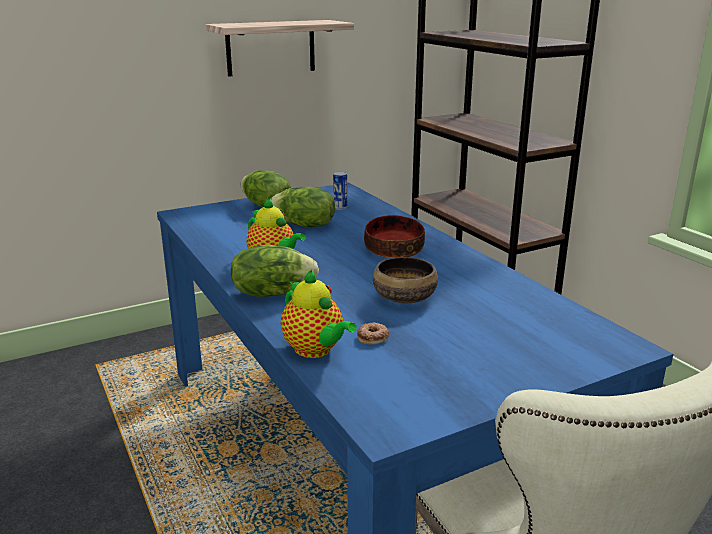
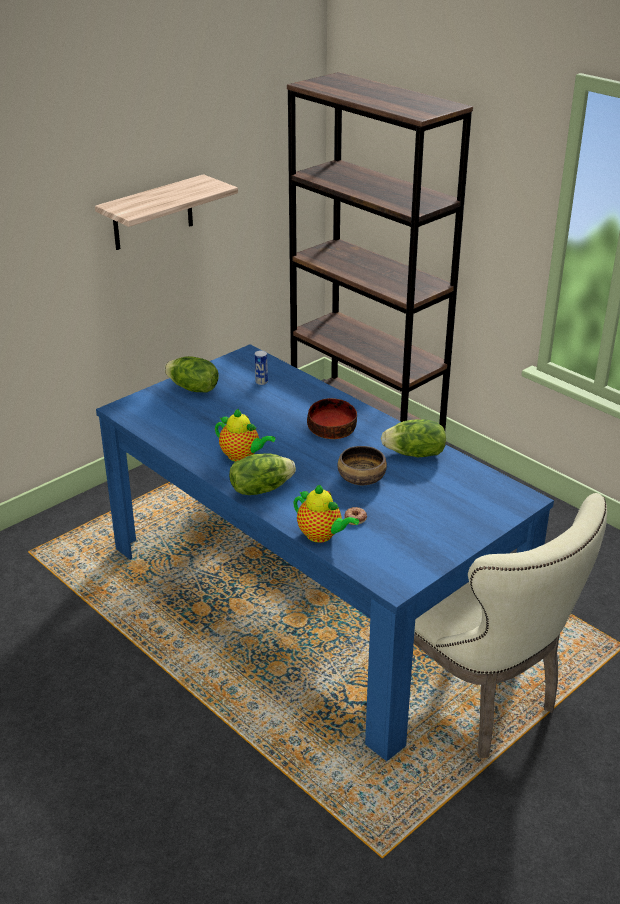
camera: 15 degrees left, 10 degrees up
lettuce [270,187,335,227] -> lettuce moved to [381,419,446,457]

